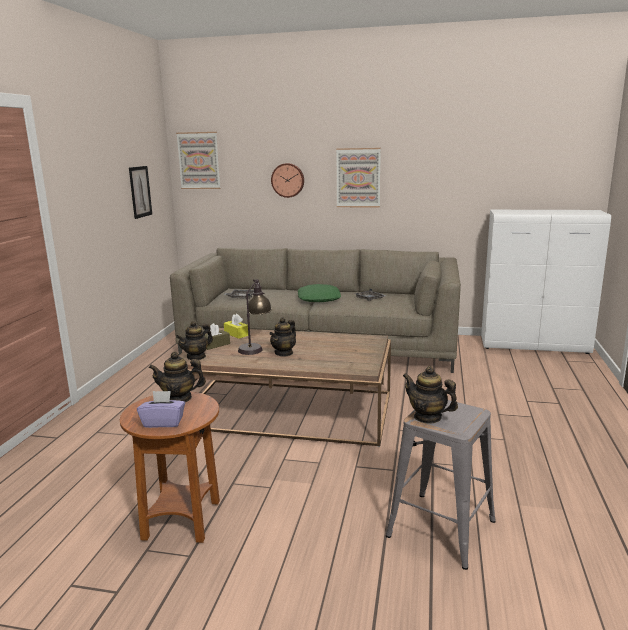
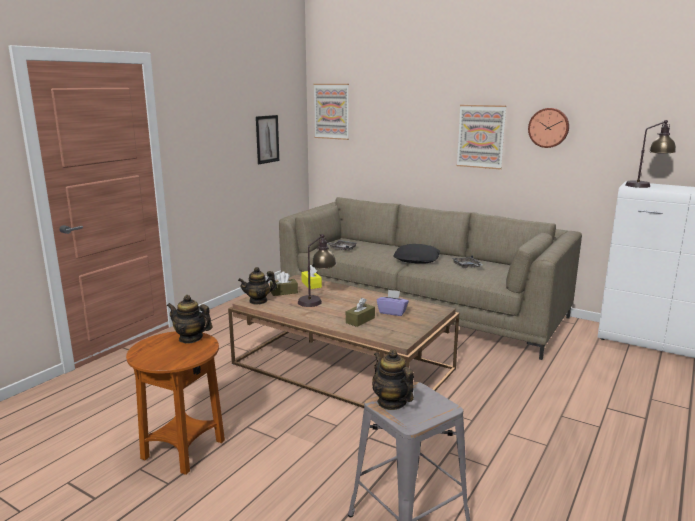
camera: 20 degrees right, 0 degrees up
purple tissue box [137,391,185,428] -> purple tissue box moved to [377,290,409,316]
teapot [269,317,296,357] -> none
wall clock [271,163,304,198] -> wall clock moved to [528,108,569,148]
green pillow [298,284,341,302] -> black pillow [394,244,440,264]
none -> brown tissue box [346,298,375,327]
none -> table lamp [625,120,676,188]

